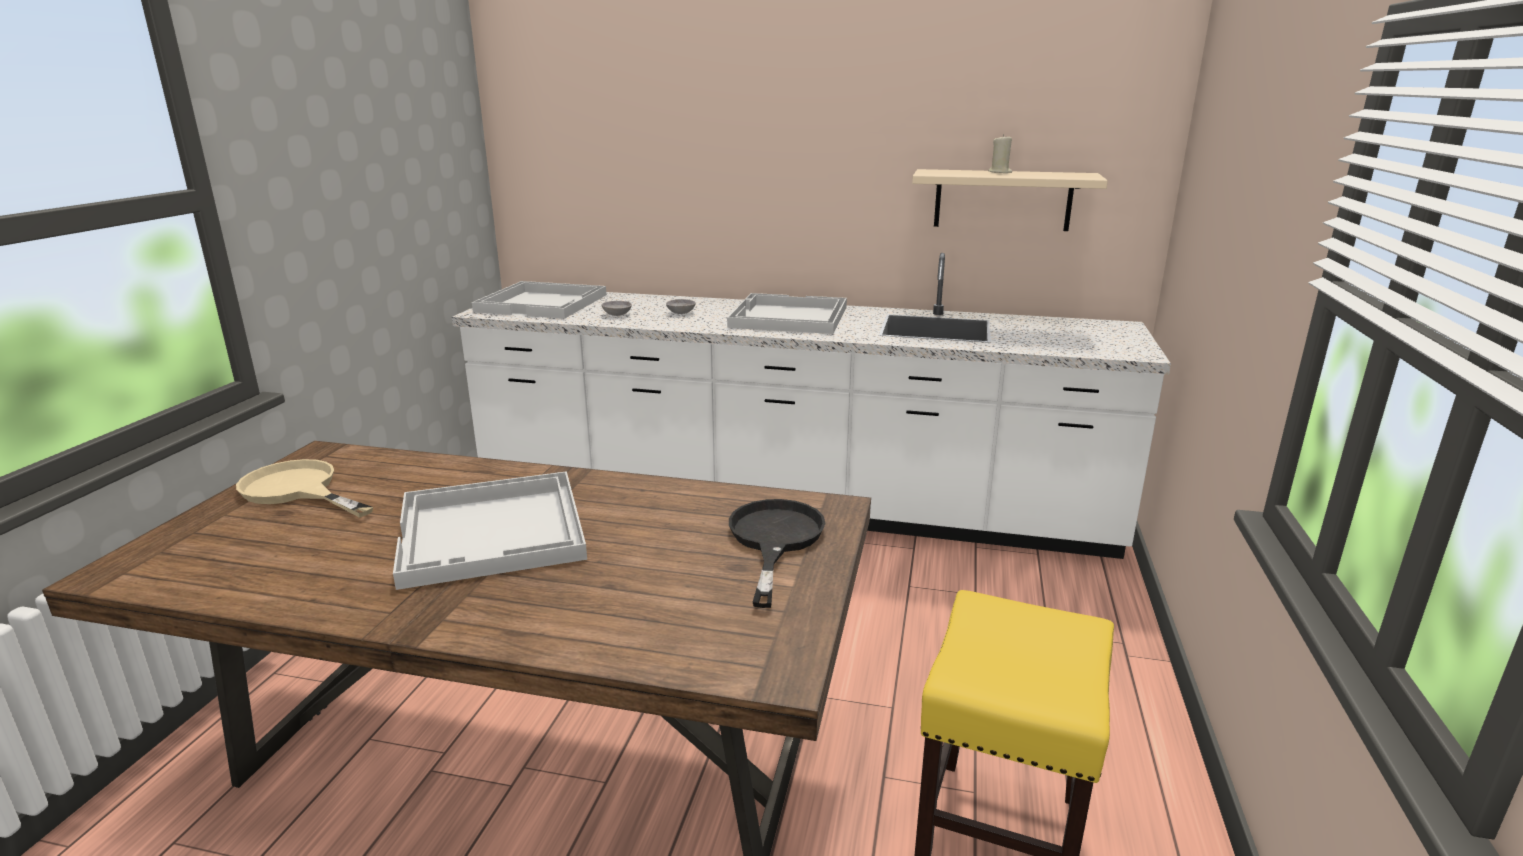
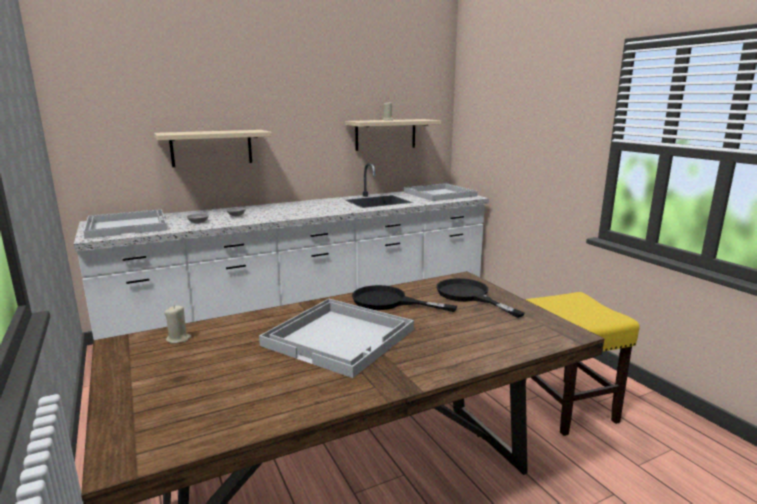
camera: 40 degrees left, 5 degrees down
beige frying pan [236,459,373,518] -> none
white tray [727,293,847,334] -> white tray moved to [404,183,478,201]
none -> beige shelf [154,130,272,167]
none -> beige candle [164,305,191,343]
none -> black frying pan [352,285,457,312]

